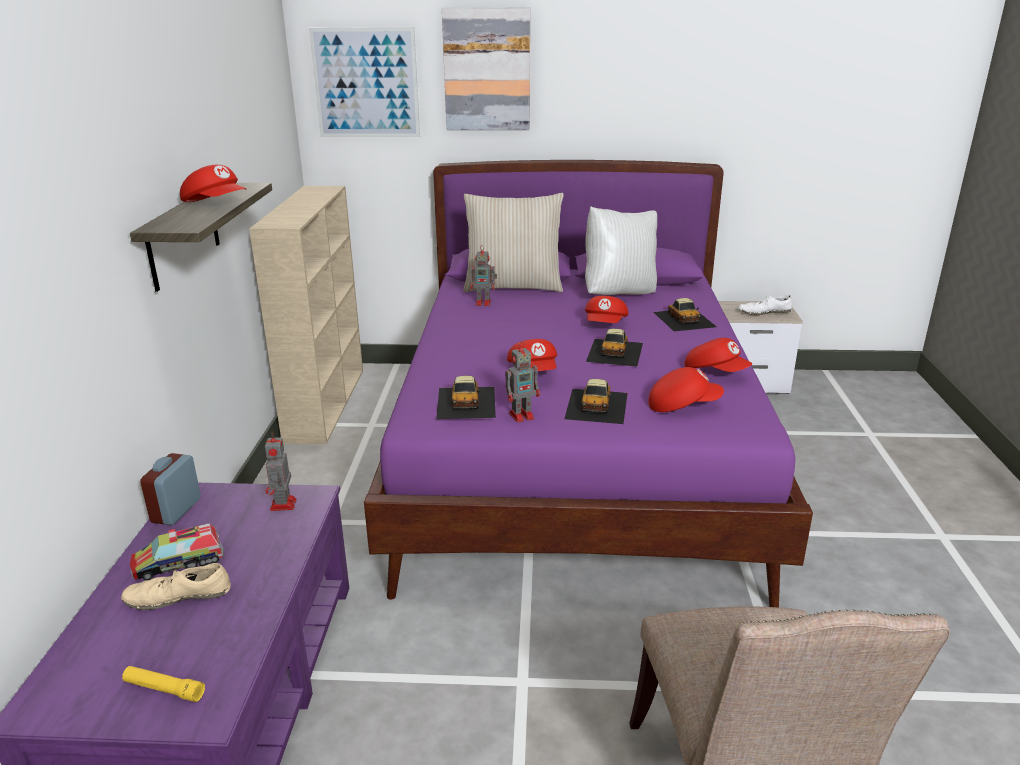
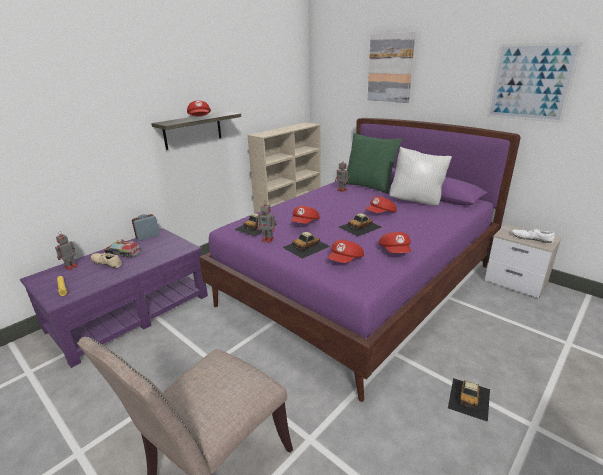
camera: 40 degrees right, 0 degrees up
toy robot [265,432,297,511] -> toy robot moved to [55,231,78,270]
picture [309,27,420,137] -> picture moved to [487,42,583,123]
beige pillow [463,193,564,292] -> green pillow [346,133,402,194]
red cap [648,367,724,412] -> red cap turned 90 degrees clockwise [328,240,364,263]
toy car [653,298,717,331] -> toy car moved to [448,378,490,422]

